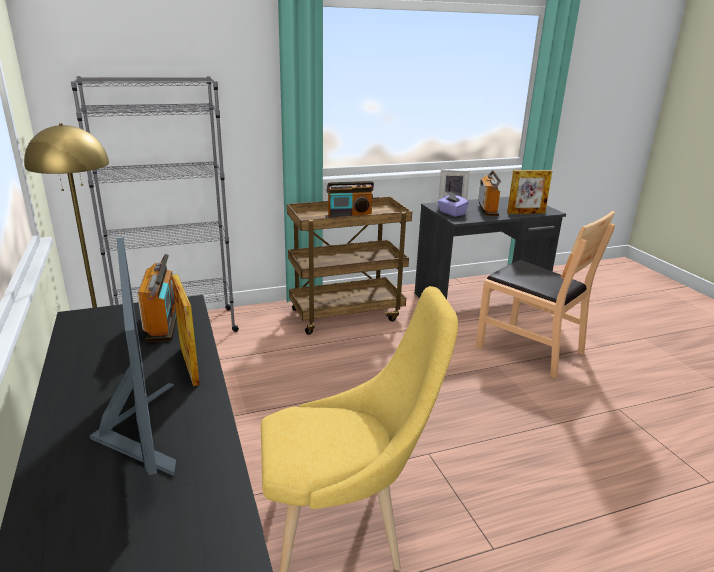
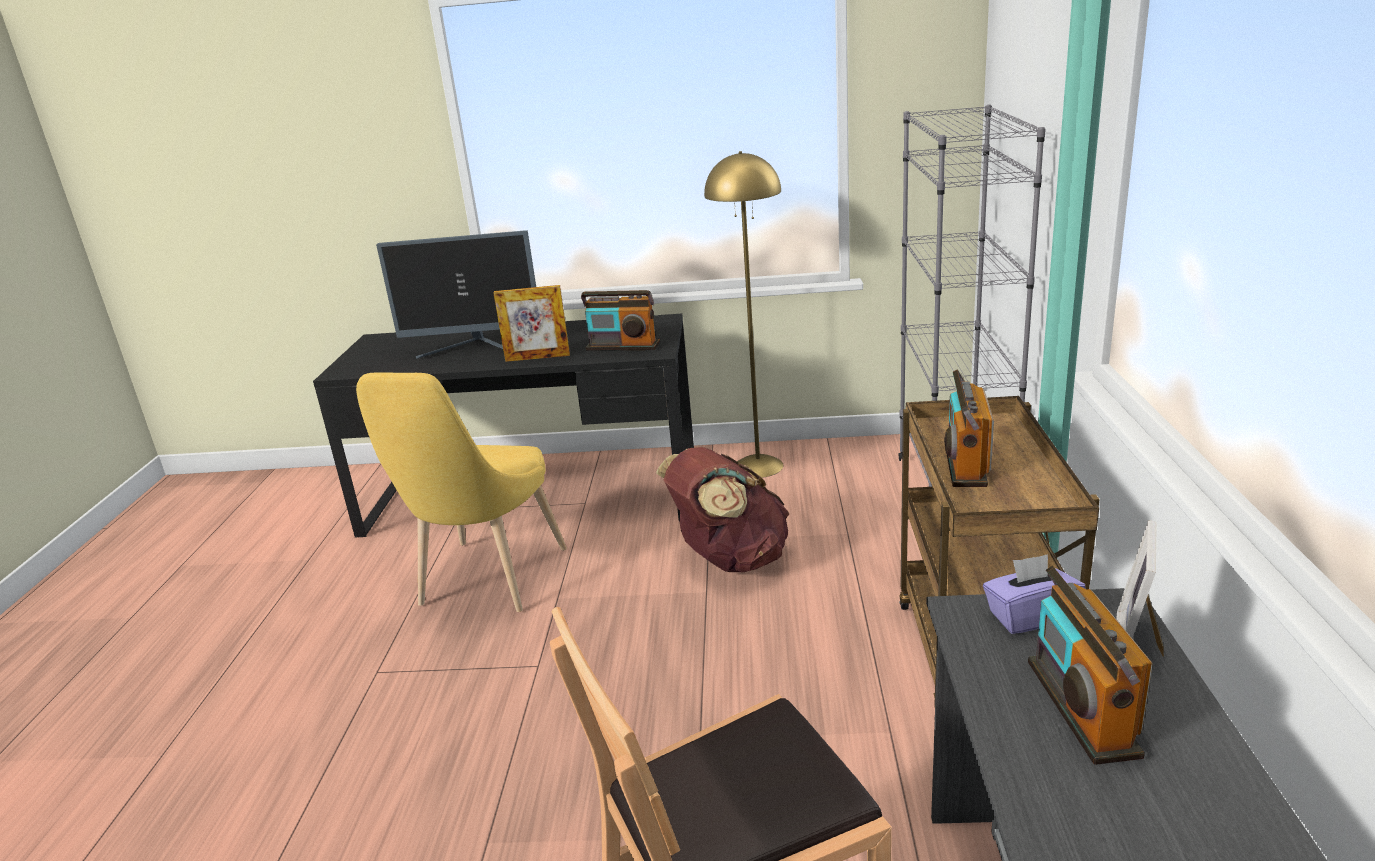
camera: 115 degrees right, 0 degrees up
radio [478,170,501,216] -> radio turned 60 degrees clockwise [1028,566,1152,765]
picture frame [507,170,552,214] -> none
none -> brown backpack [656,447,789,572]

